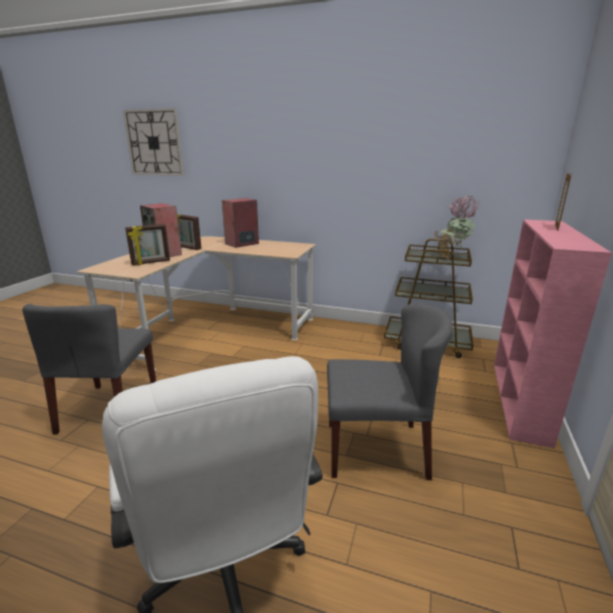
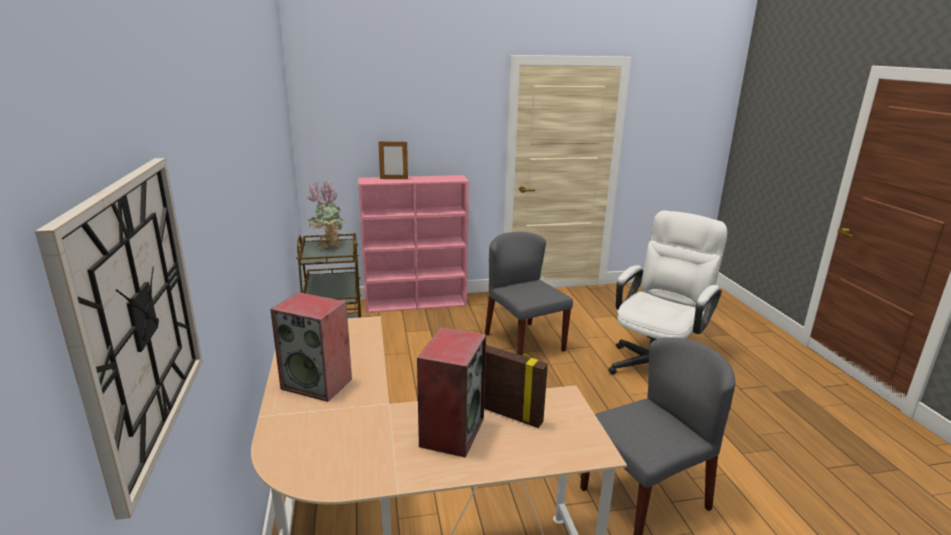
camera: 120 degrees left, 0 degrees up
picture frame [177,214,201,250] -> none

